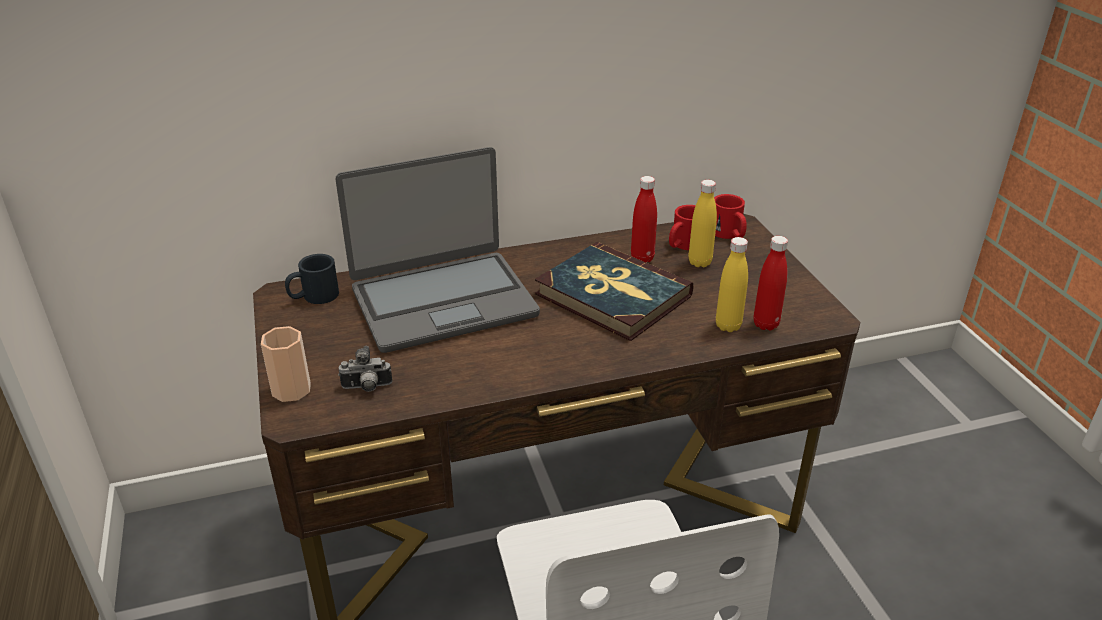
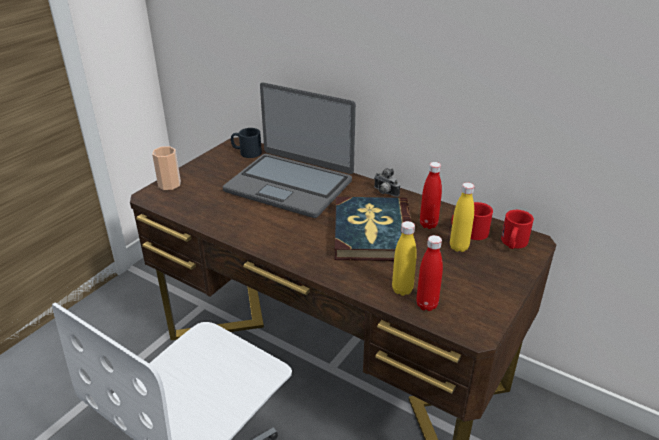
camera: 50 degrees right, 0 degrees up
camera [338,346,392,392] -> camera moved to [374,168,400,197]

